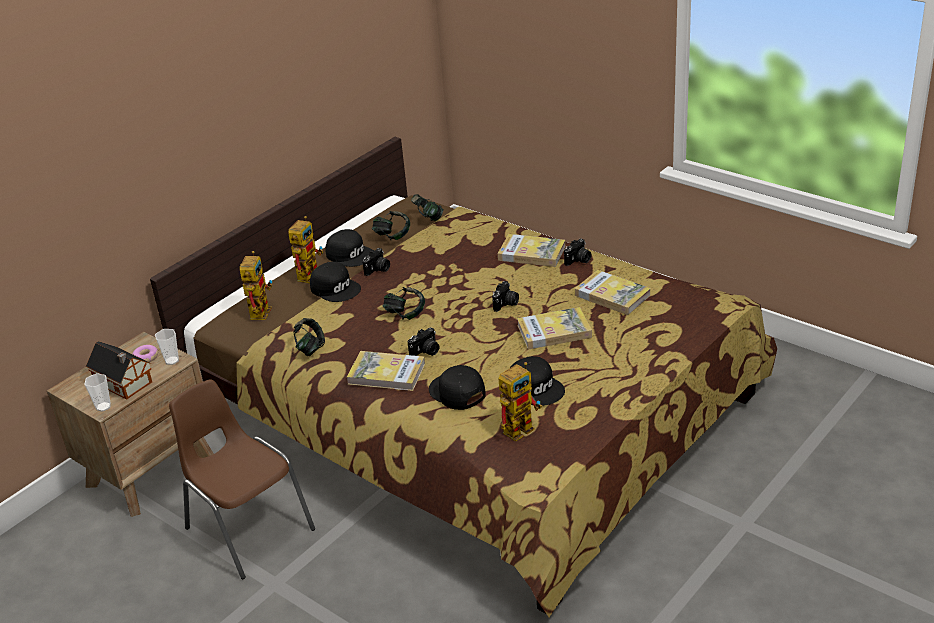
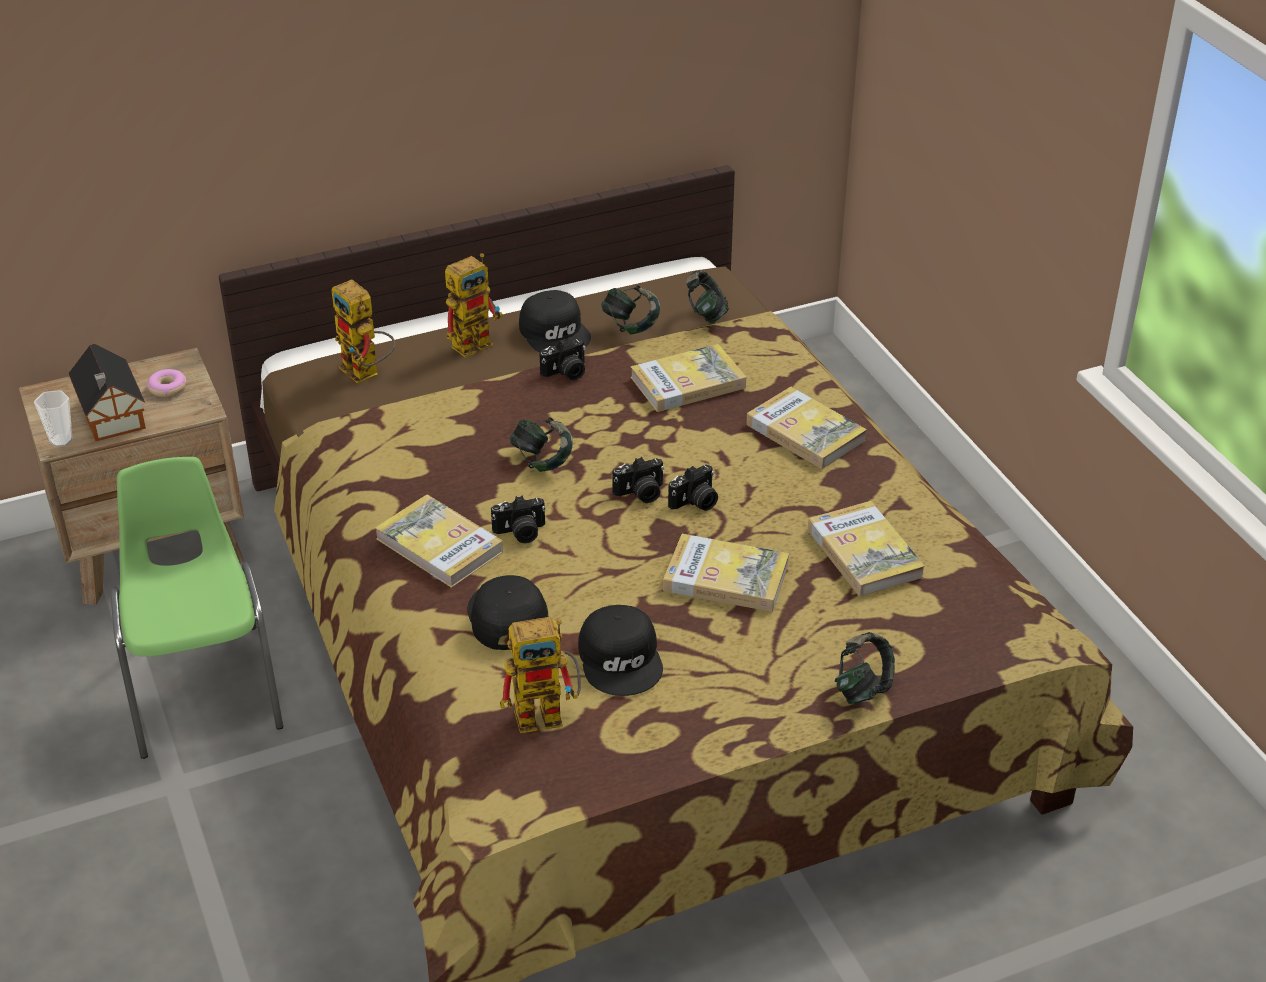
camera: 25 degrees right, 5 degrees up
cup [155,329,179,365] -> none
brown chair [169,379,315,579] -> green chair [111,457,283,759]
toy robot [240,251,272,320] -> toy robot turned 105 degrees clockwise [331,280,395,384]
headphones [294,318,325,356] -> headphones moved to [835,632,895,704]
black cap [310,262,361,302] -> none
camera [564,239,591,266] -> camera moved to [612,457,664,503]
none -> book [630,344,746,412]

